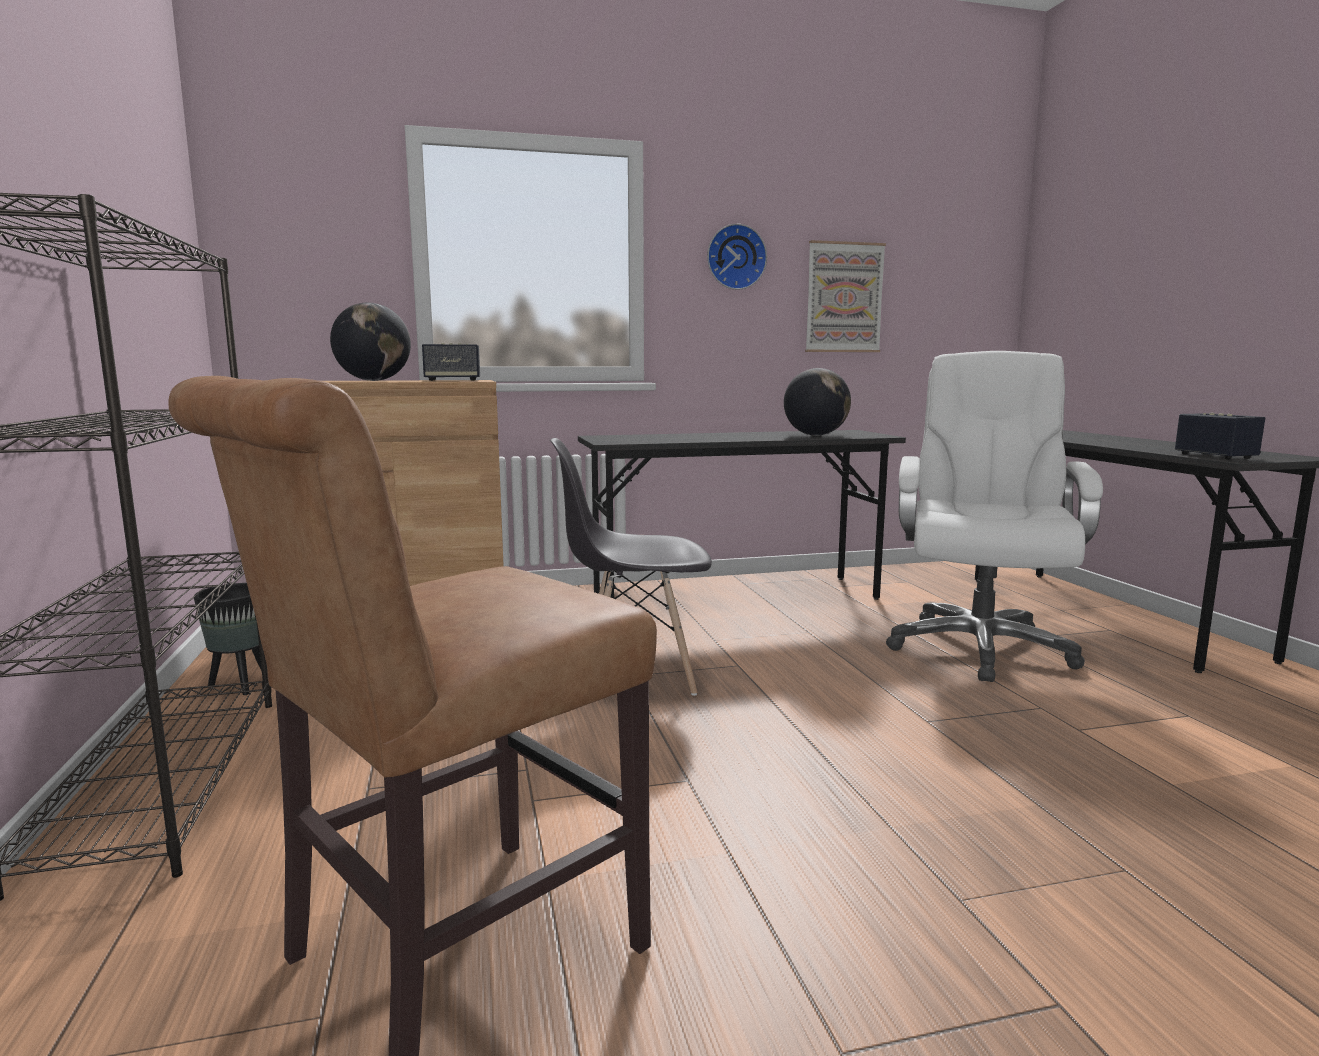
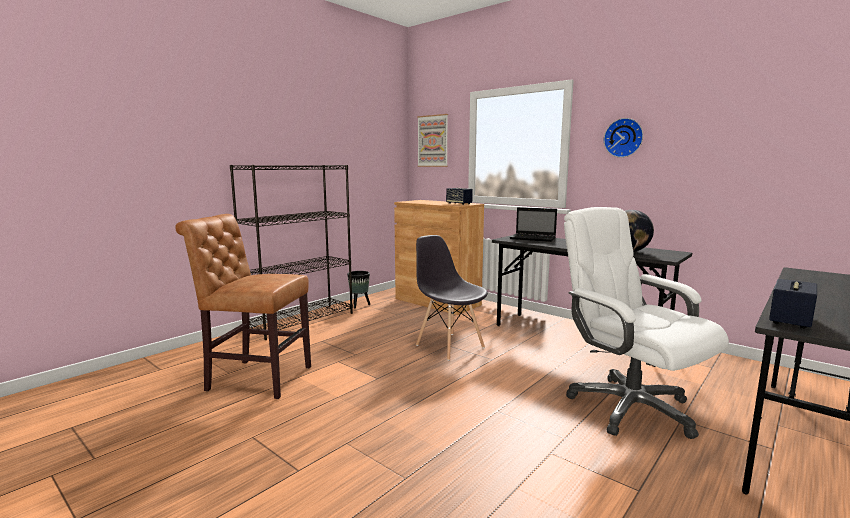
camera: 55 degrees right, 0 degrees up
globe [330,303,411,381] -> none
picture [805,240,886,352] -> picture moved to [417,114,448,167]
white office chair [886,351,1103,682] -> white office chair turned 105 degrees counterclockwise [564,207,729,439]
none -> laptop [509,207,557,242]

